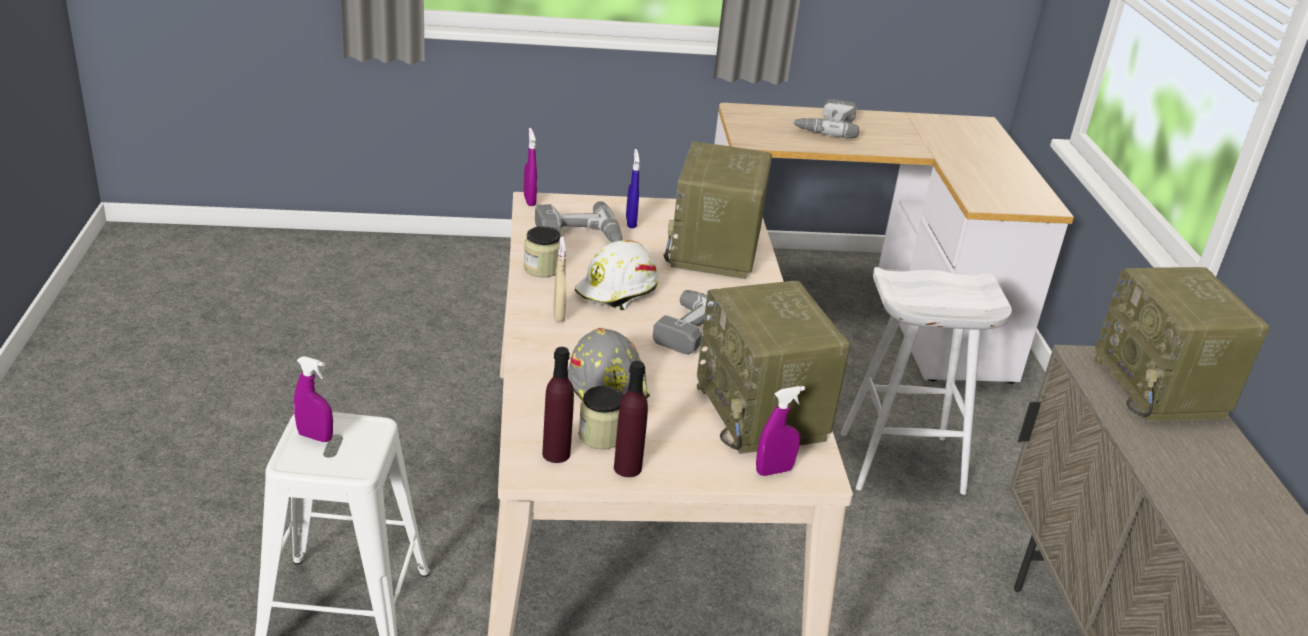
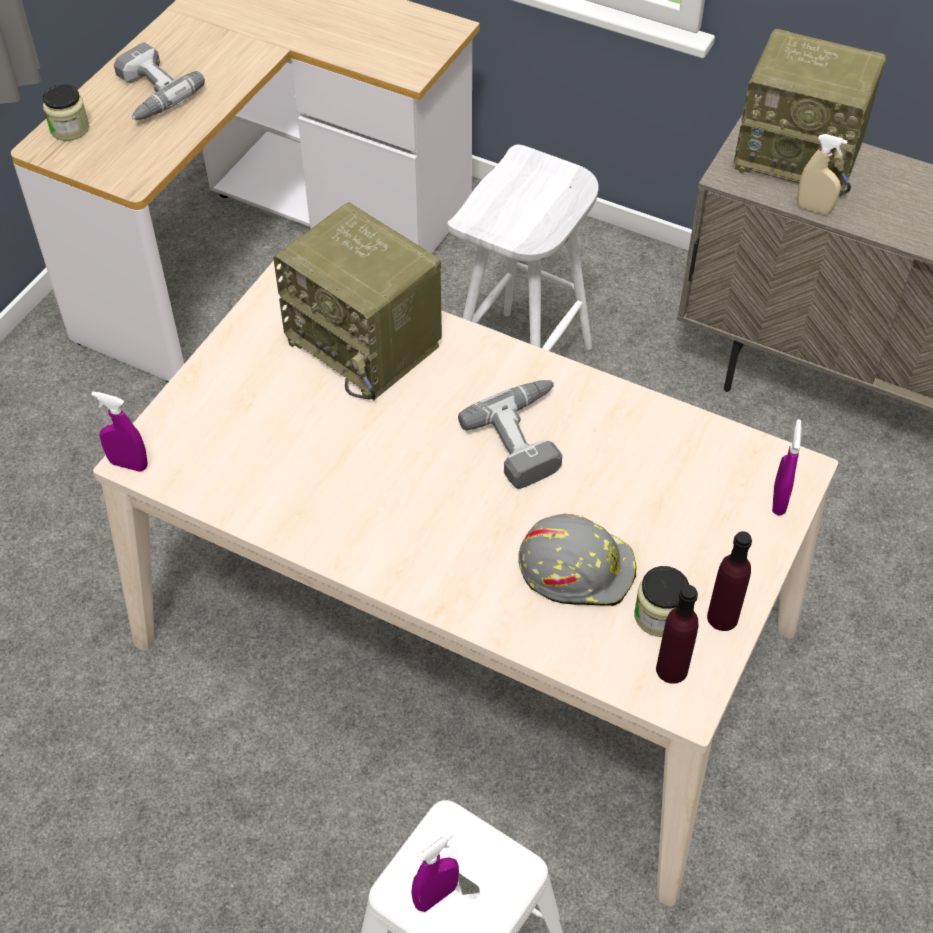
camera: 55 degrees left, 20 degrees up
jar [523,226,560,277] -> jar moved to [43,84,89,141]
power drill [535,201,622,243] -> none
beige spray bottle [553,237,566,322] -> beige spray bottle moved to [797,134,848,214]
white hard hat [575,240,659,310] -> none
blue spray bottle [626,149,640,228] -> none
radio [697,281,850,454] -> none

